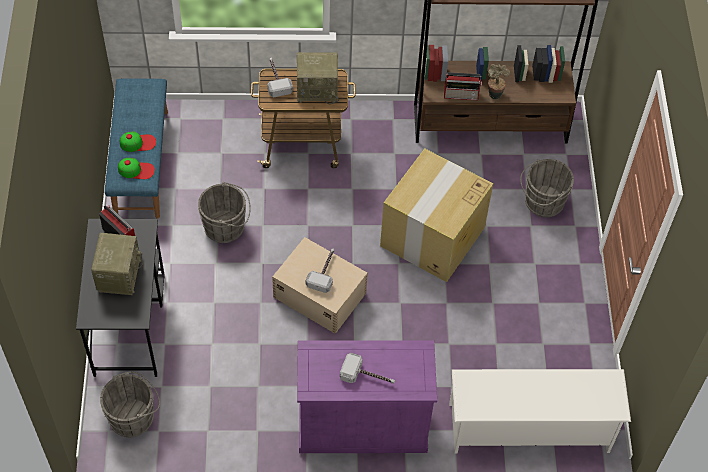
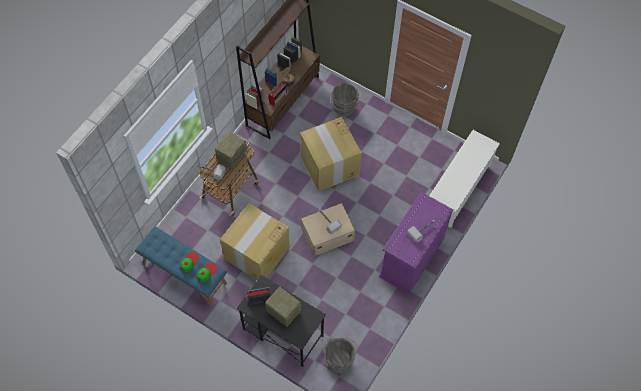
camera: 55 degrees left, 5 degrees up
grey bucket [198,182,251,243] -> cardboard box [220,203,290,280]

